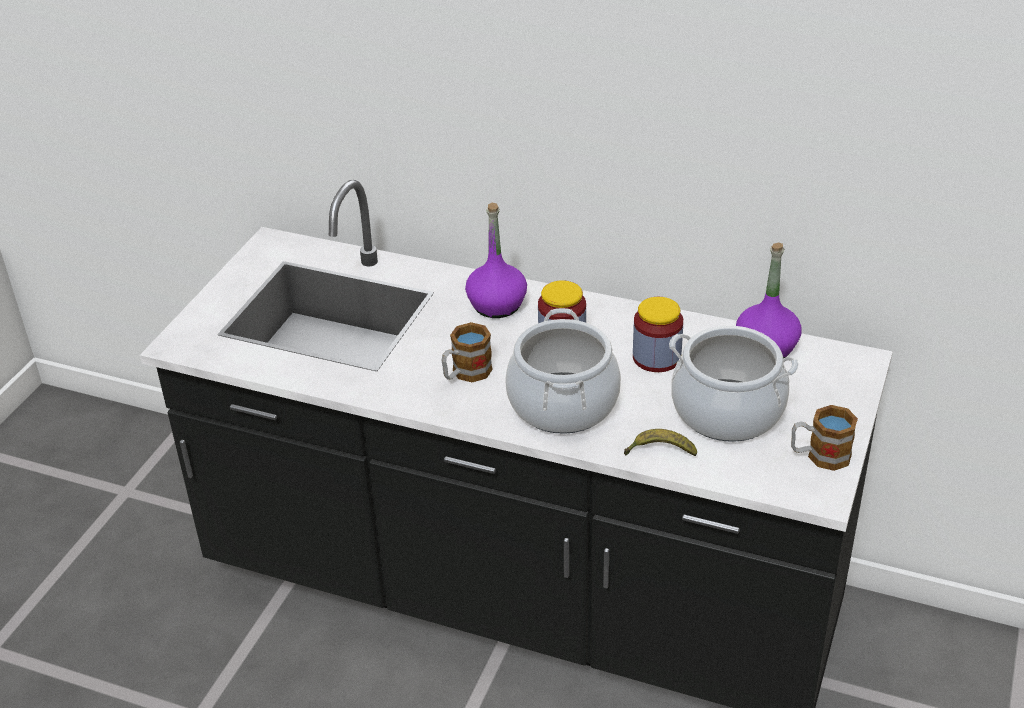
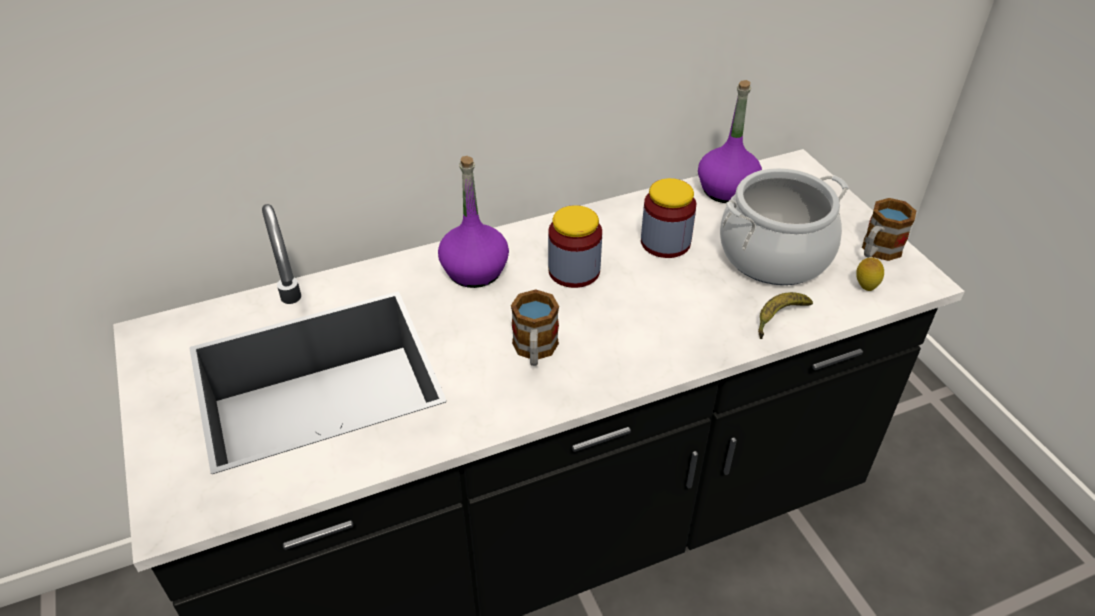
camera: 45 degrees left, 5 degrees up
cooking pot [505,308,621,434] -> none
none -> lemon [856,258,884,291]

